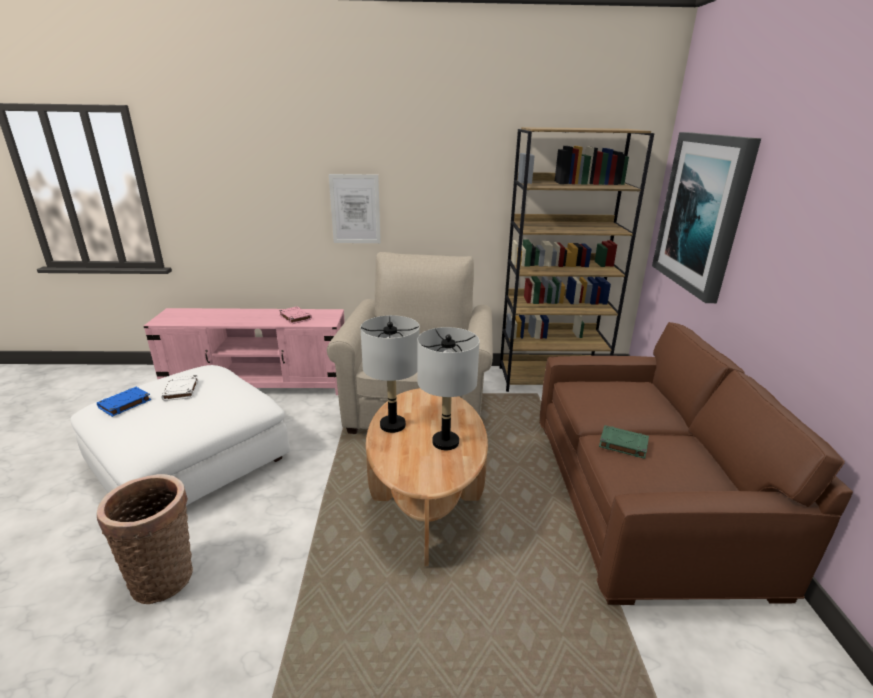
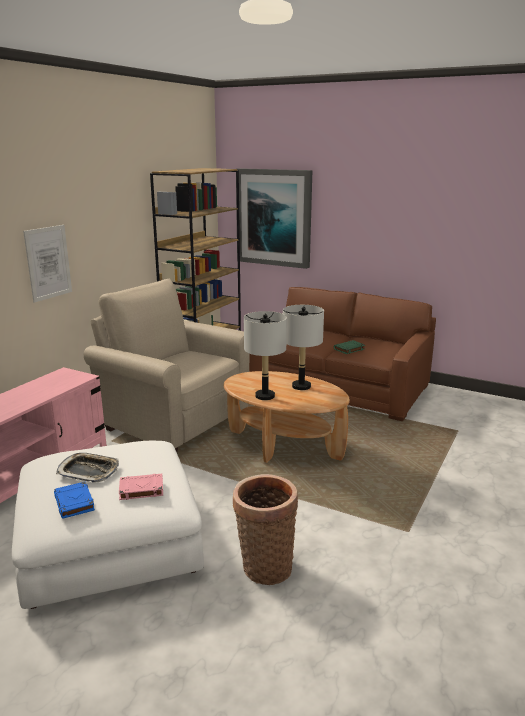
camera: 60 degrees left, 5 degrees down
white book [162,375,199,401] -> tray [56,453,119,483]
pink book [279,306,312,324] -> pink book moved to [119,474,163,500]

